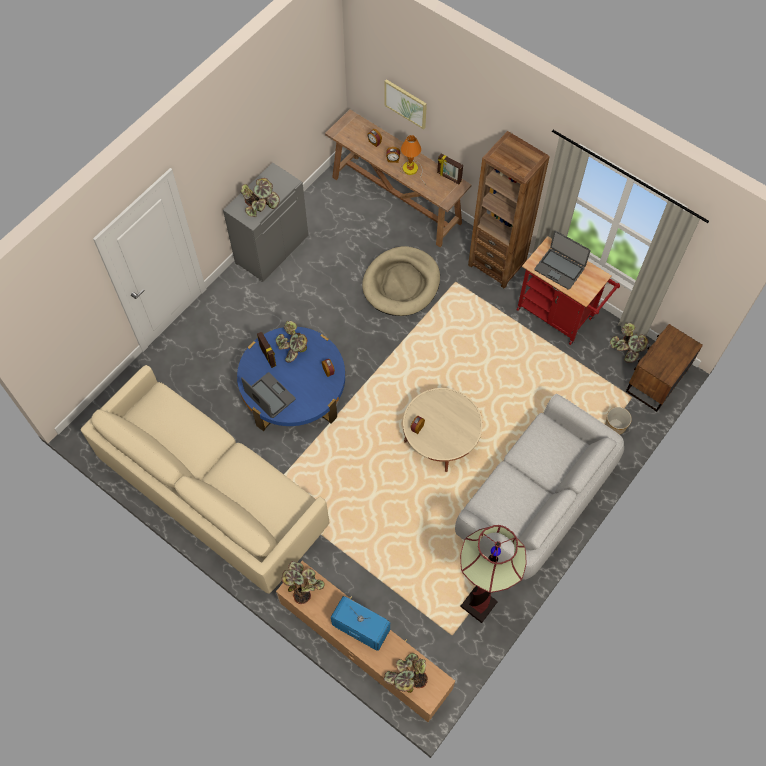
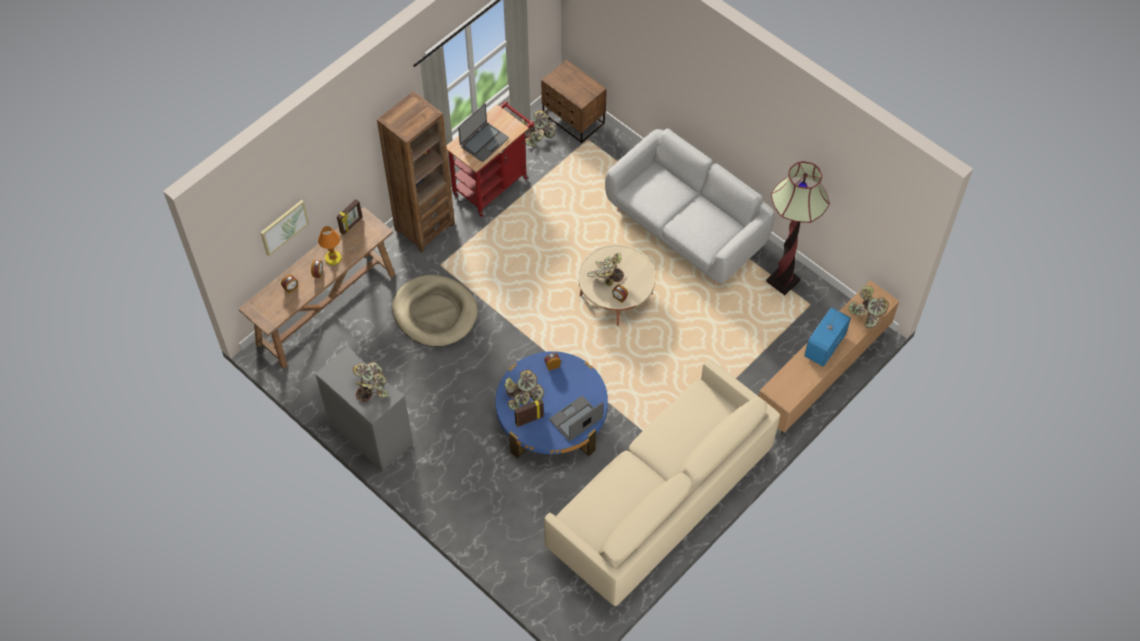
camera: 85 degrees left, 5 degrees down
potted plant [281,561,325,604] -> potted plant moved to [587,252,624,286]
planter [605,407,632,435] -> none

